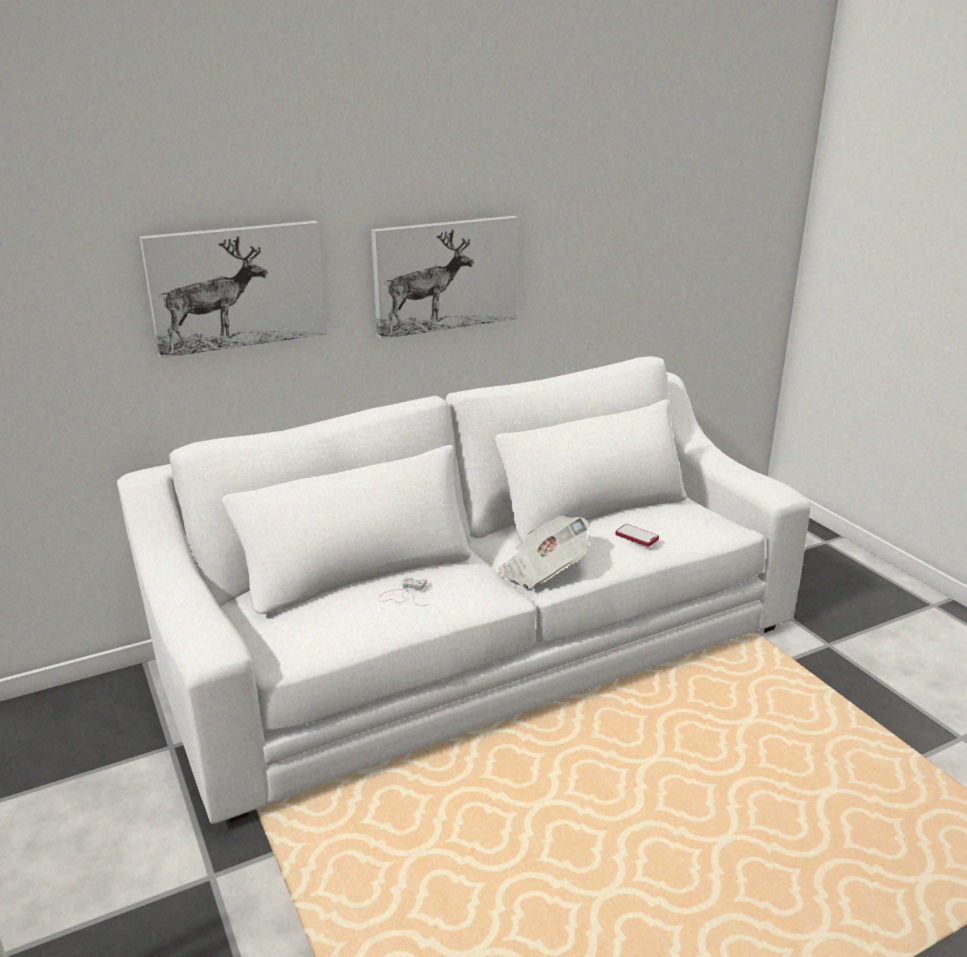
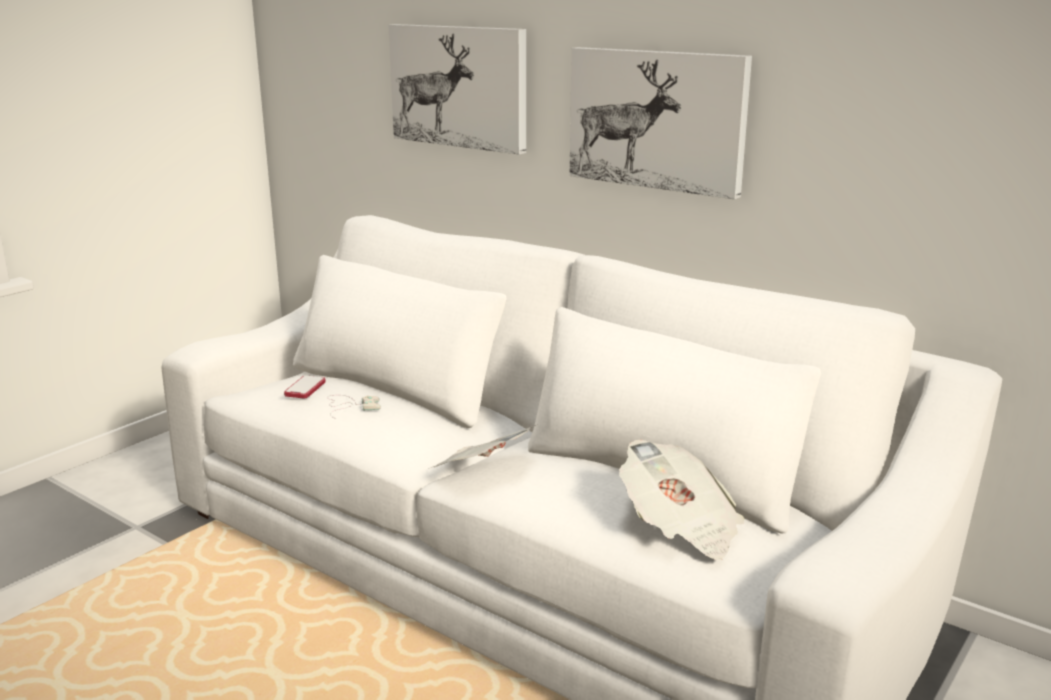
camera: 65 degrees right, 5 degrees down
phone [615,524,659,547] -> phone moved to [284,376,326,398]
none -> newspaper [619,439,745,560]

